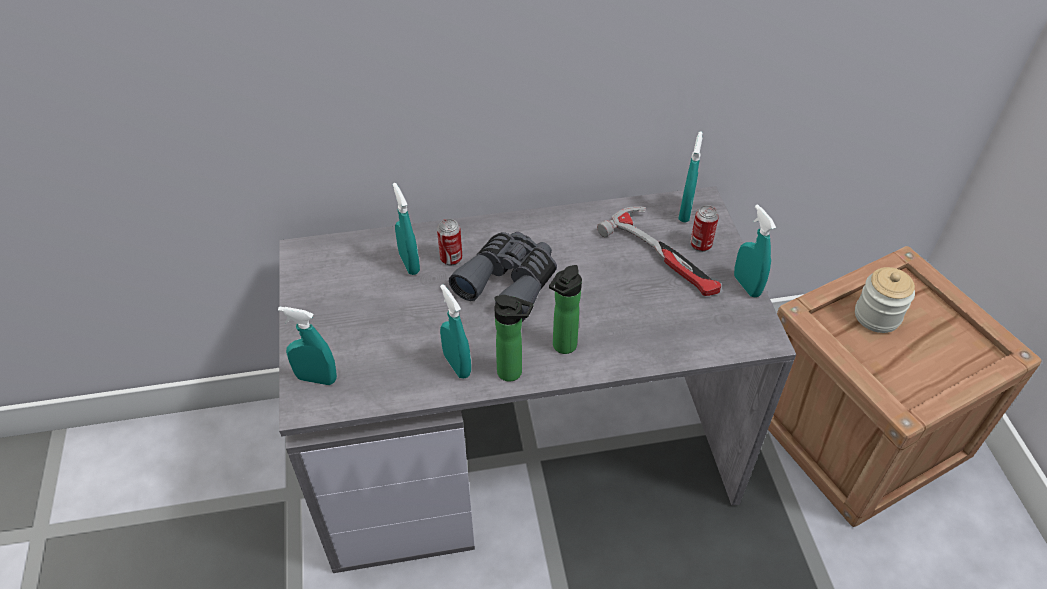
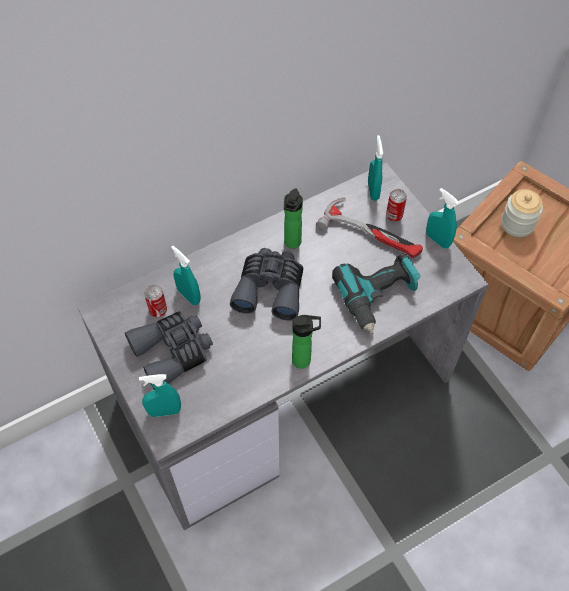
camera: 20 degrees left, 10 degrees up
can [437,219,462,265] -> can moved to [144,285,167,317]
turquoise spray bottle [440,284,471,379] -> none
bottle [549,265,582,354] -> bottle moved to [284,188,303,249]
none -> grey binoculars [125,312,213,390]
none -> power drill [332,253,421,334]

